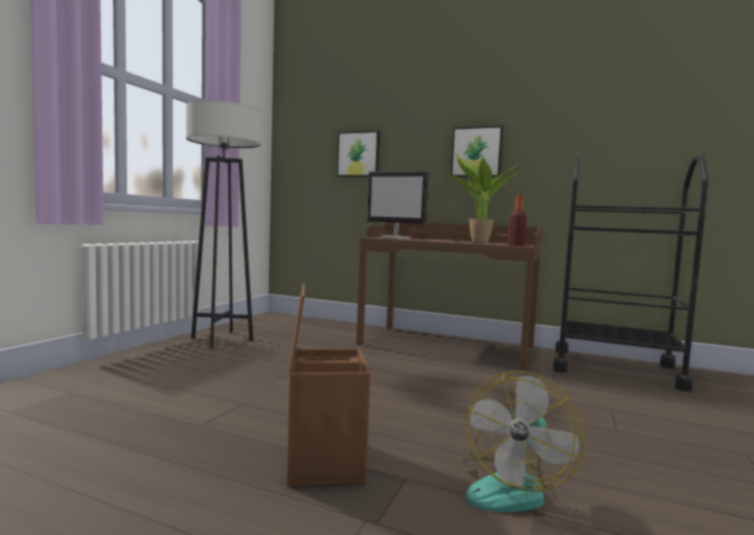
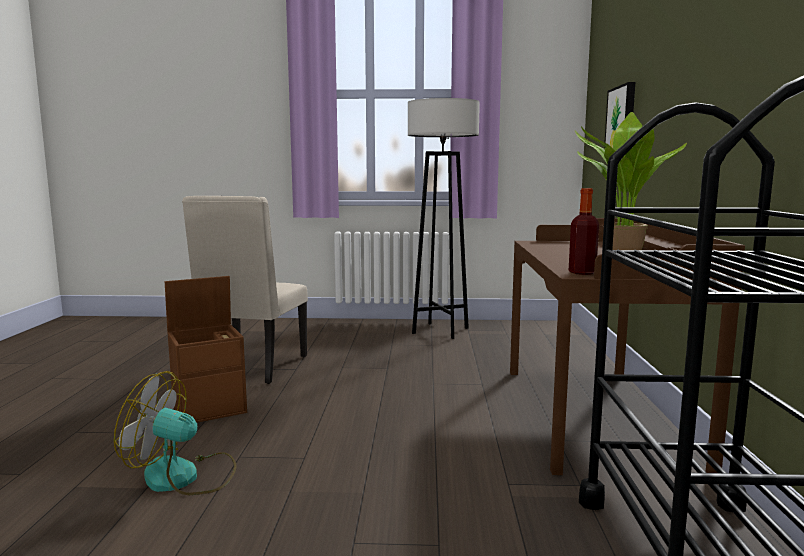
camera: 70 degrees right, 5 degrees up
monitor [367,171,429,239] -> none
picture [451,126,503,177] -> none
none -> beige chair [182,196,308,384]

